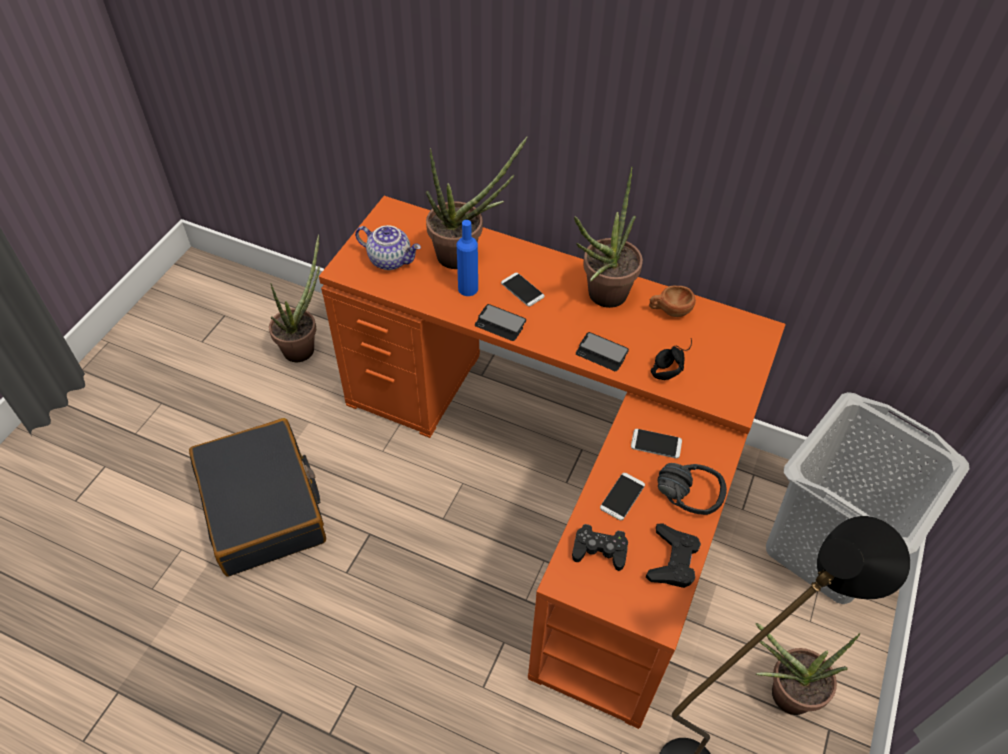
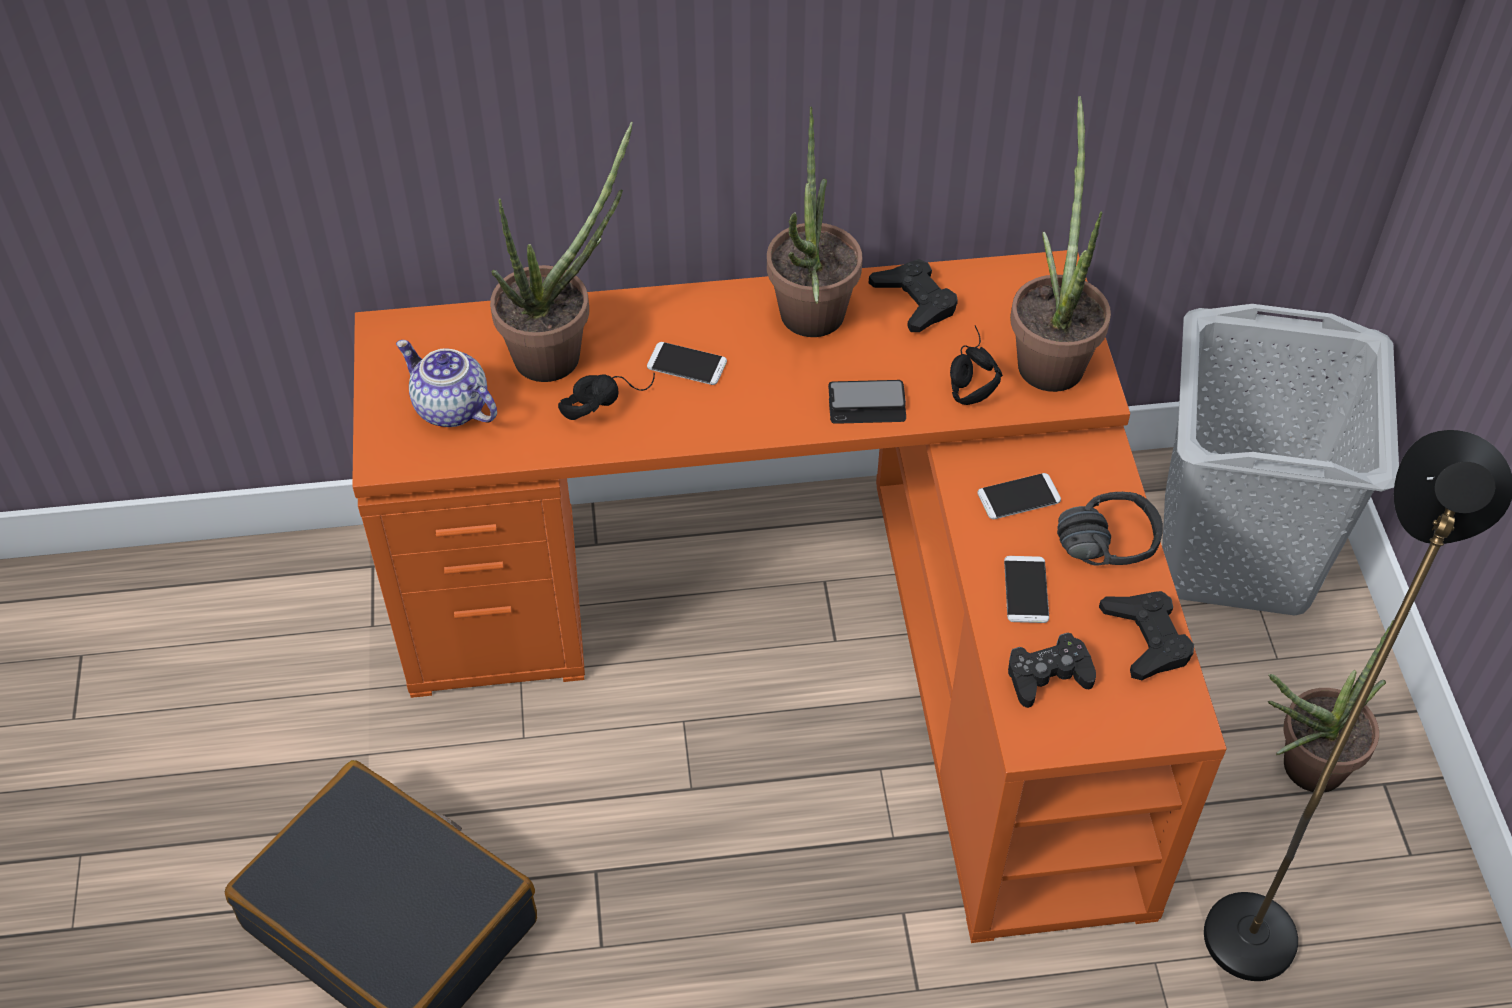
camera: 30 degrees left, 0 degrees up
potted plant [269,234,320,362] -> potted plant moved to [1010,96,1111,392]
teapot [355,225,421,270] -> teapot turned 135 degrees counterclockwise [396,340,497,427]
blue bottle [457,220,478,296] -> black headphones [558,373,655,420]
phone [475,304,526,341] -> none
brown cup [649,286,696,317] -> black game controller [869,259,958,332]

